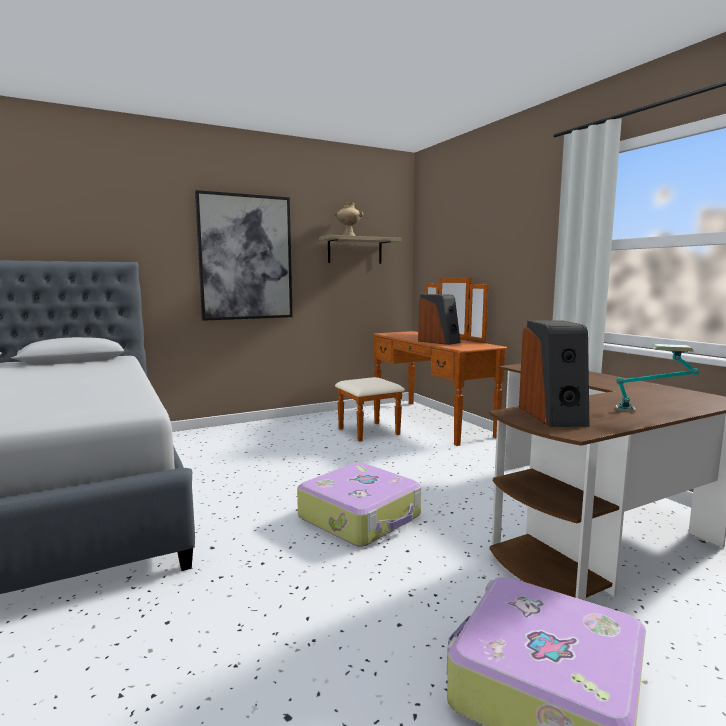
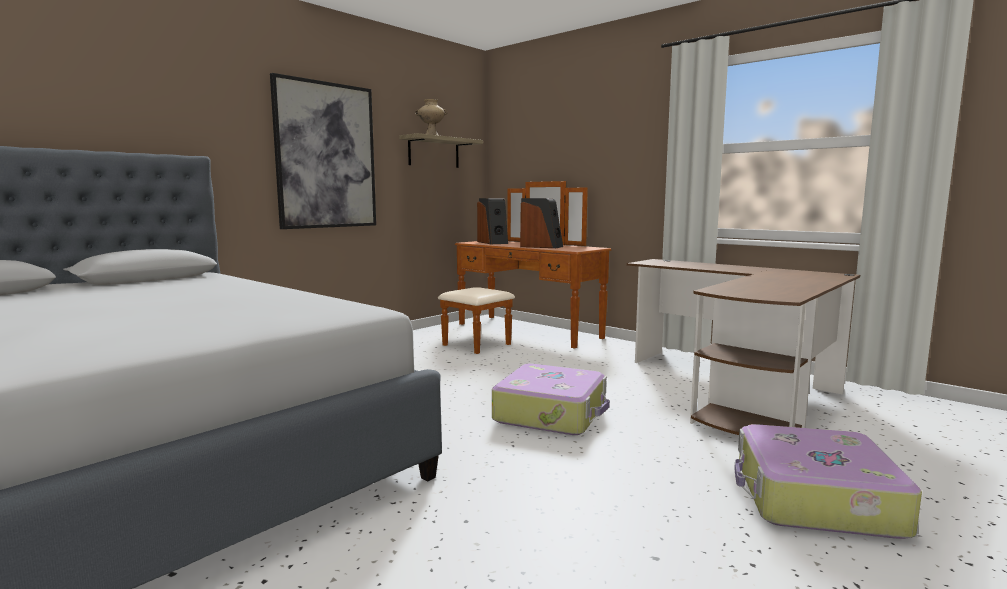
camera: 20 degrees left, 0 degrees up
speaker [519,321,590,427] -> speaker moved to [477,198,508,244]
table lamp [616,344,700,412] -> none

